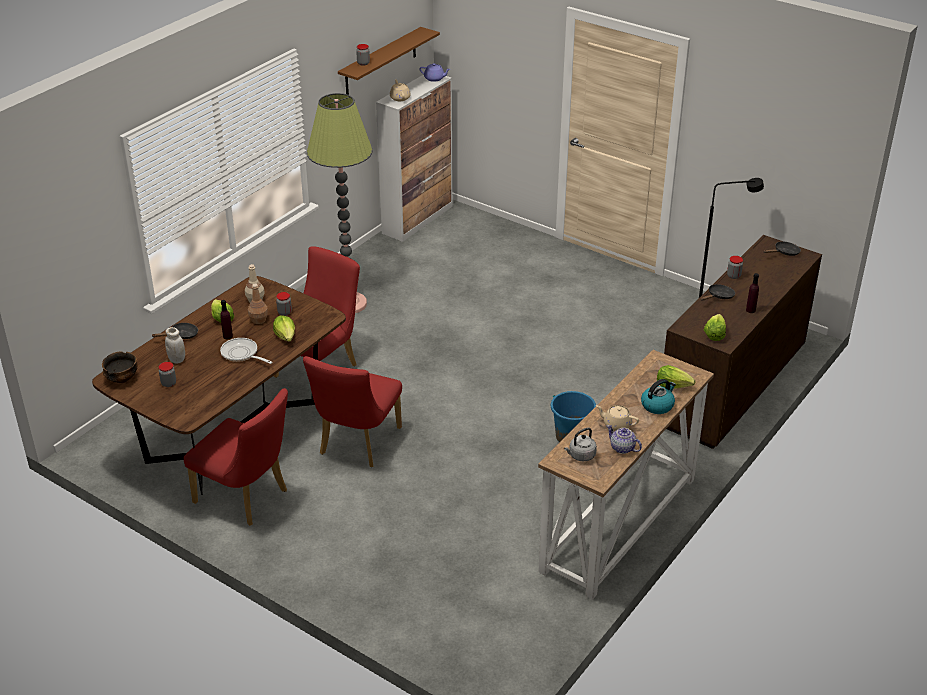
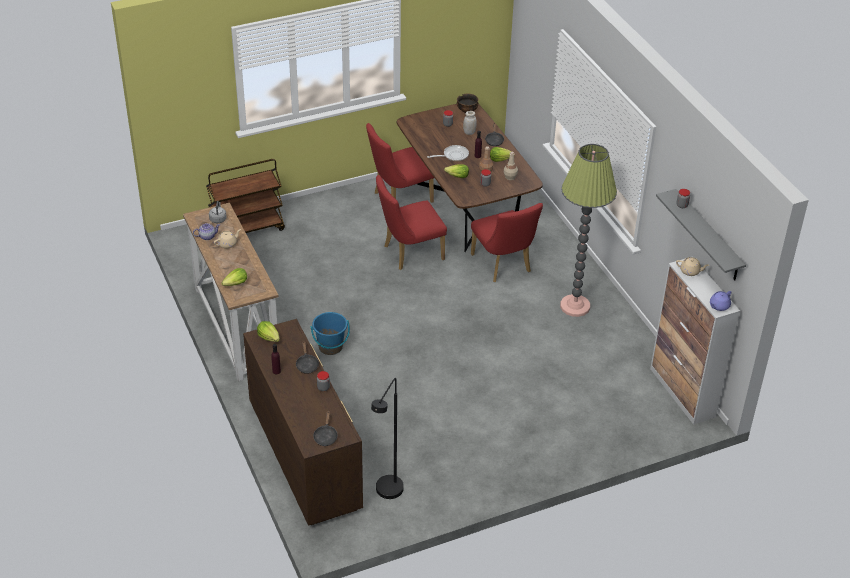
camera: 120 degrees right, 5 degrees up
red chair [303,356,402,467] -> red chair turned 75 degrees counterclockwise [376,175,447,270]
brown shelf [338,27,440,95] -> grey shelf [656,189,746,280]
kettle [641,379,676,414] -> none
none -> brown cart [206,159,285,233]

